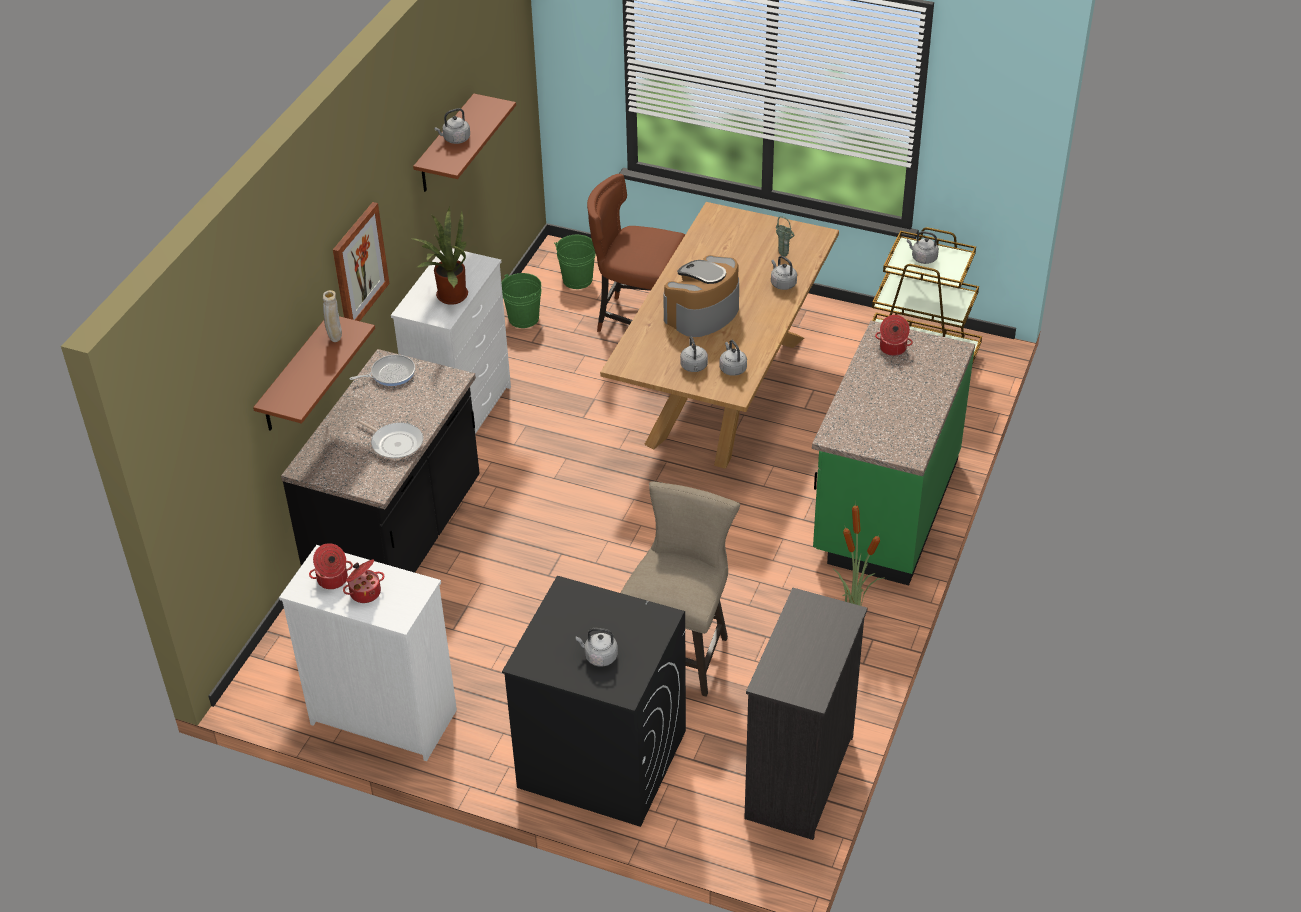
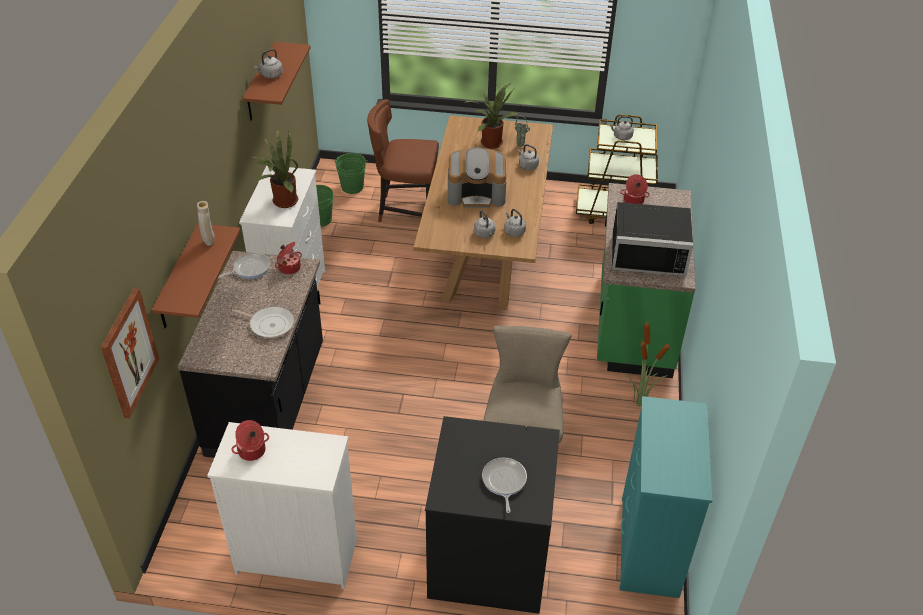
camera: 15 degrees left, 0 degrees up
picture [333,202,390,321] -> picture moved to [100,288,159,419]
cooking pot [343,559,385,603] -> cooking pot moved to [275,242,302,274]
grey kettle [576,628,618,667] -> frying pan [482,458,527,513]
coffee machine [663,255,739,337] -> coffee machine turned 120 degrees counterclockwise [448,147,506,208]
black dresser [744,588,867,840] -> turquoise dresser [619,396,712,598]
none -> potted plant [465,83,518,149]
none -> black microwave [612,202,693,276]

